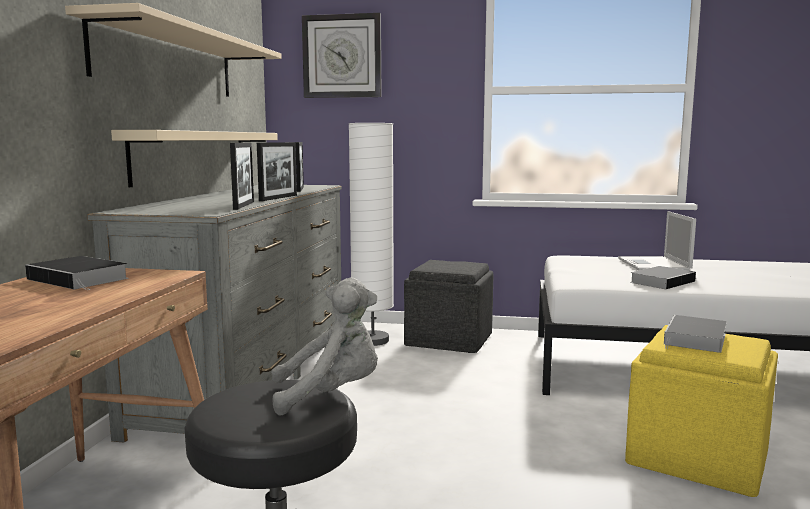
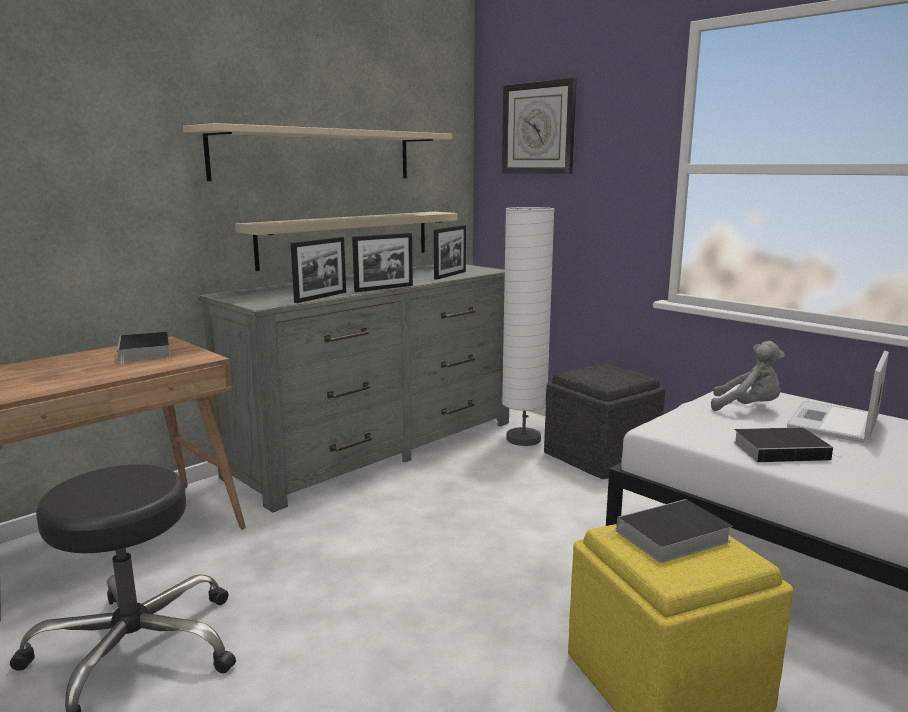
camera: 35 degrees right, 5 degrees up
grey plush toy [271,278,378,416] -> grey plush toy moved to [711,341,785,411]

